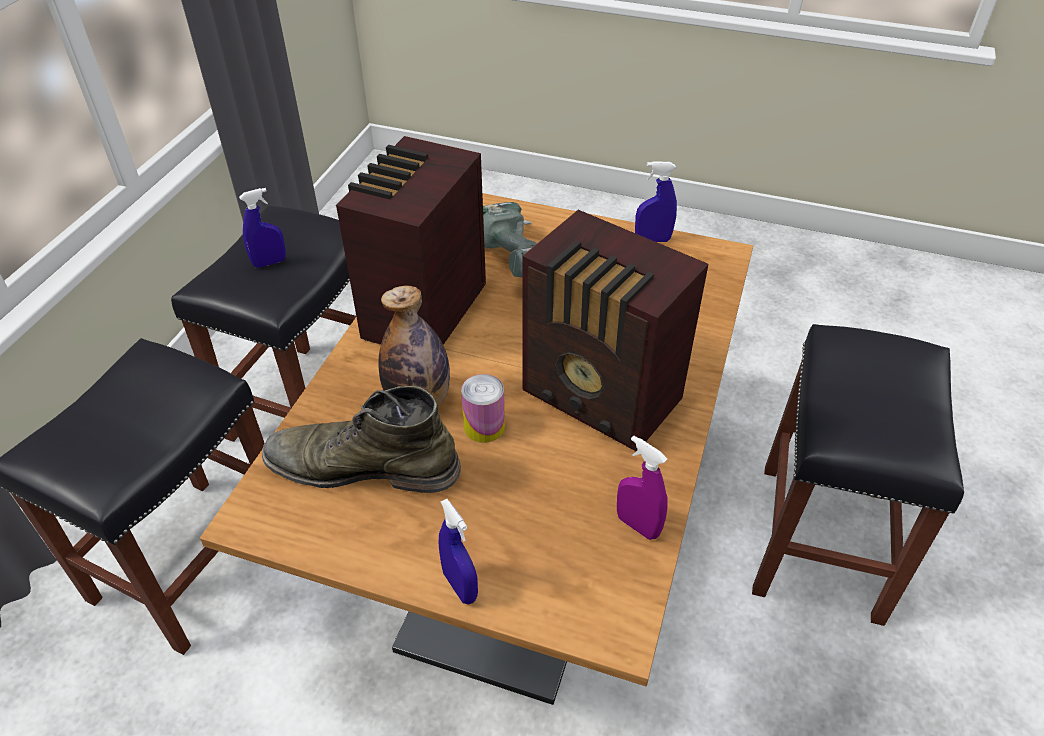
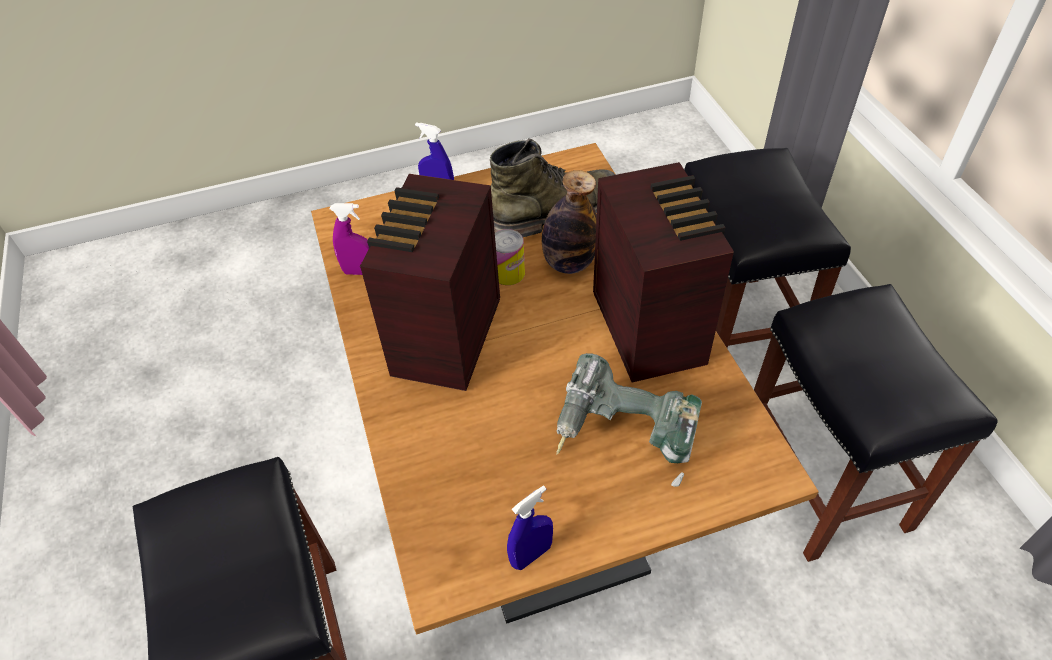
camera: 145 degrees right, 5 degrees up
blue spray bottle [239,188,286,268] -> none
radio [523,210,708,451] -> radio turned 75 degrees counterclockwise [360,174,500,391]

